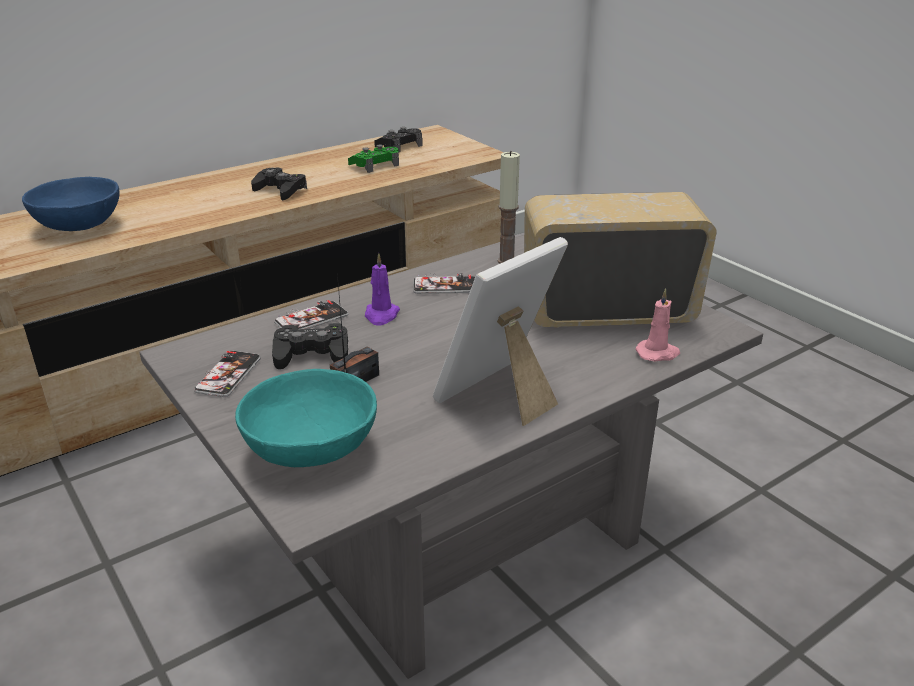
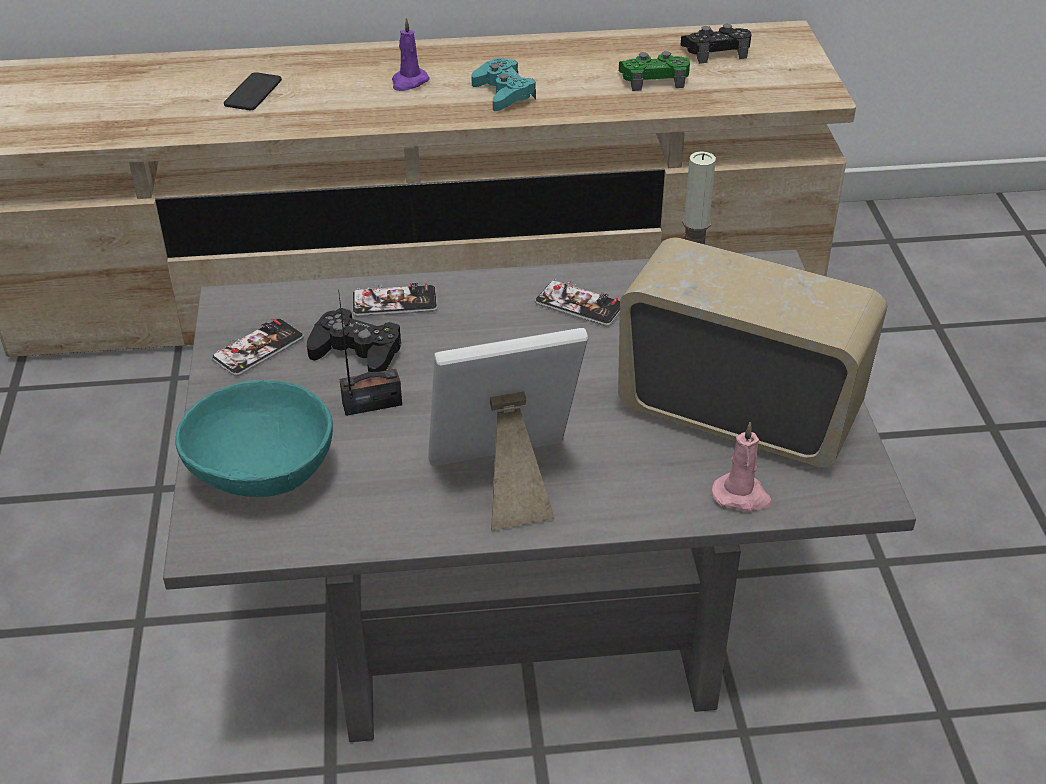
camera: 30 degrees right, 10 degrees up
blue bowl [22,177,119,231] -> phone [224,72,282,110]
black game controller [251,167,307,200] -> turquoise game controller [471,58,536,111]
purple candle [365,253,400,325] -> purple candle moved to [392,18,430,91]

